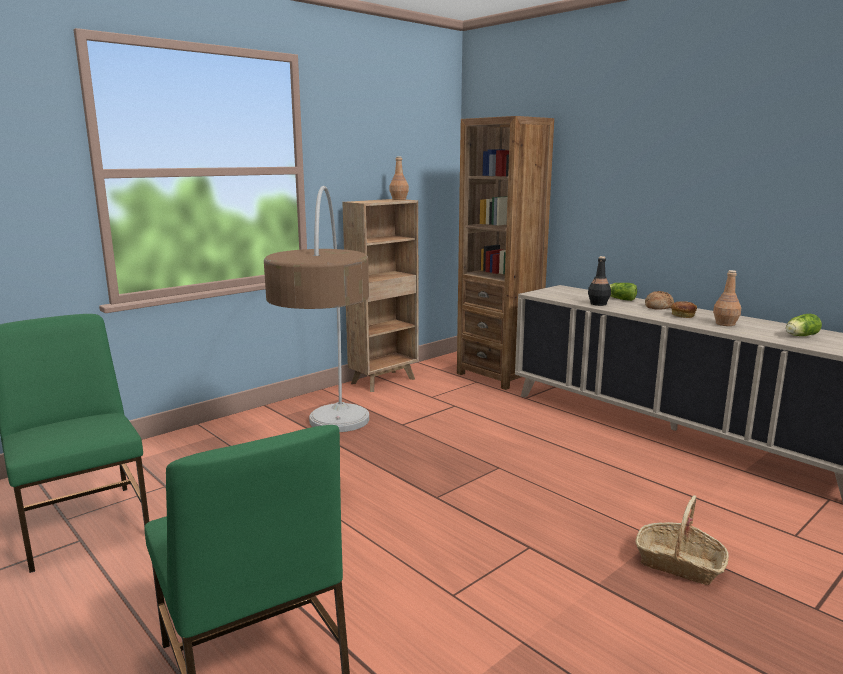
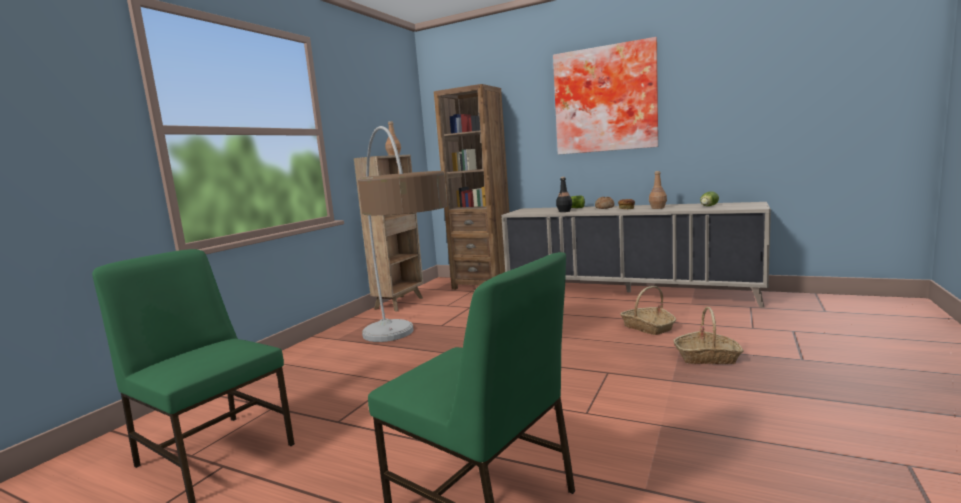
camera: 20 degrees left, 5 degrees down
none -> picture [553,37,658,155]
none -> basket [620,286,676,335]

